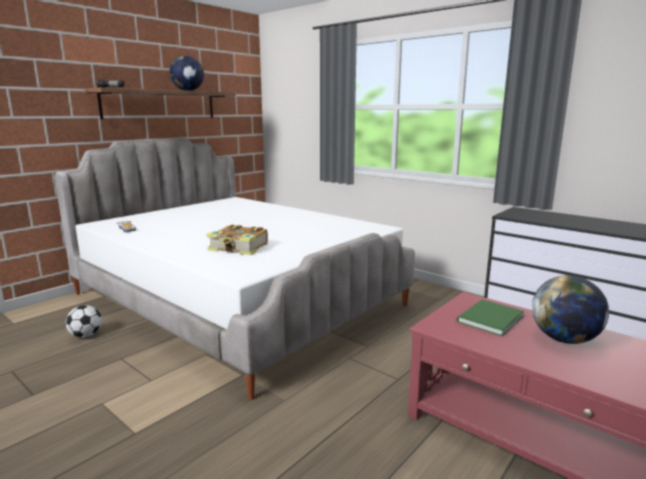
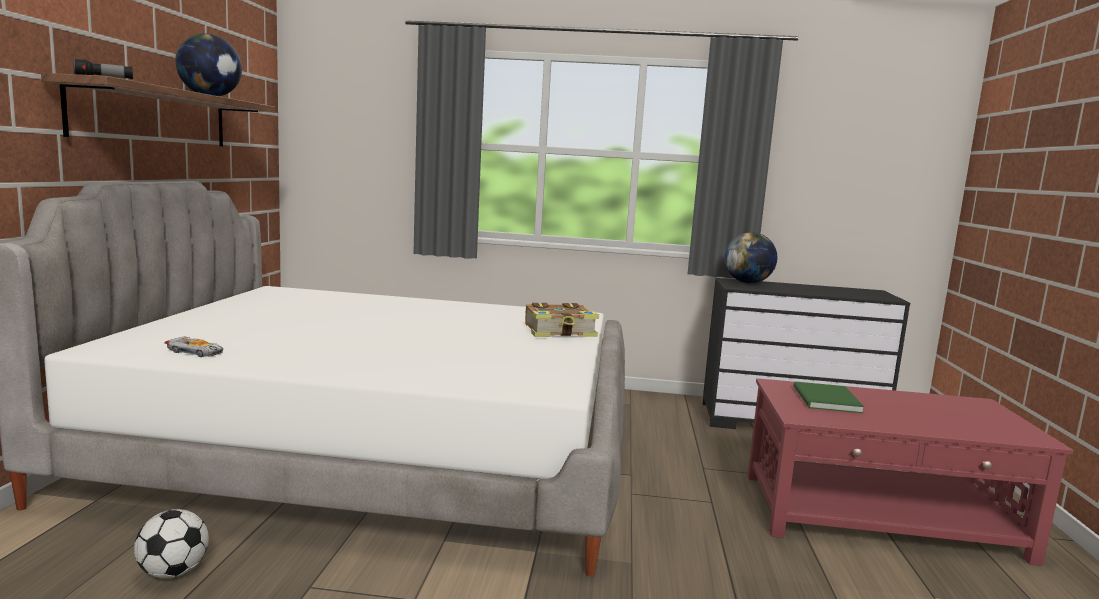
camera: 35 degrees left, 5 degrees down
book [206,225,268,255] -> book moved to [525,303,599,337]
globe [532,275,609,344] -> globe moved to [724,232,777,283]

